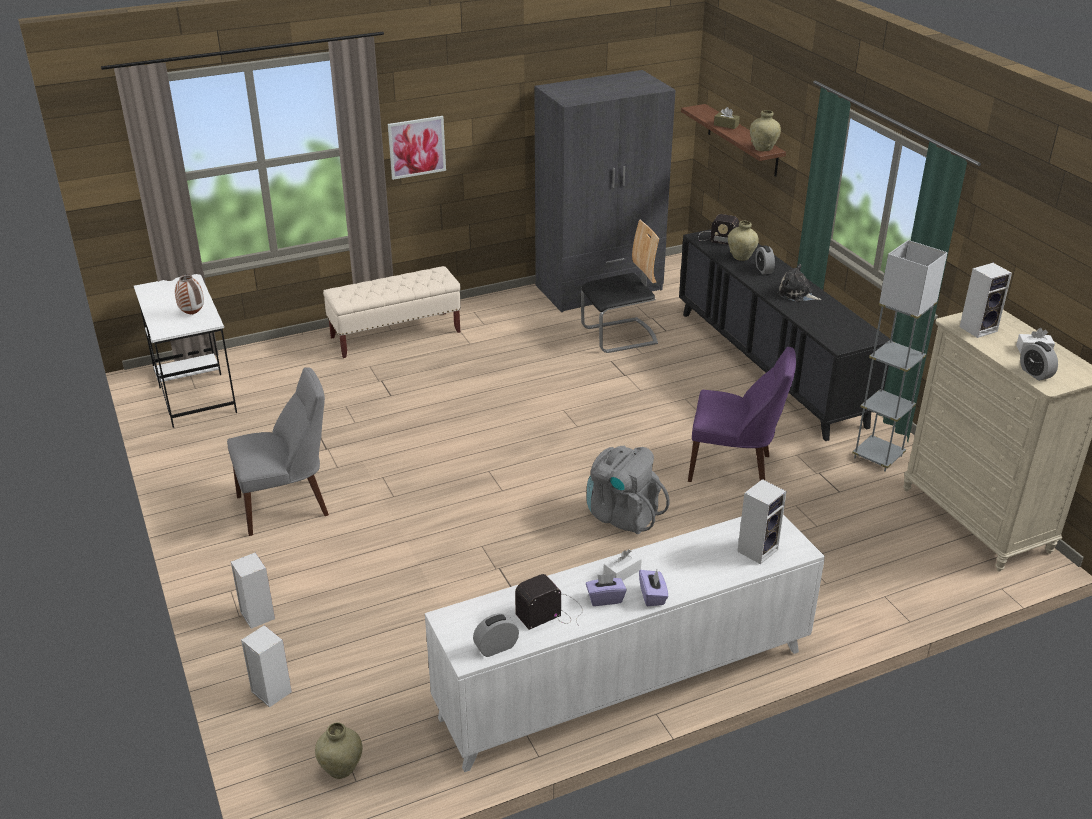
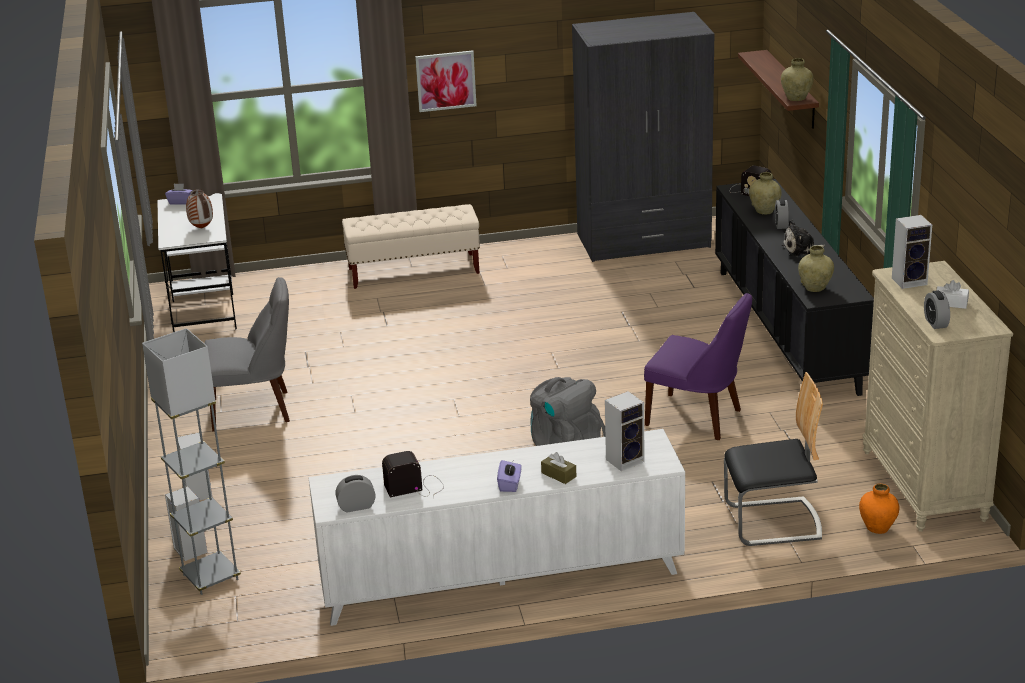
camera: 15 degrees right, 5 degrees down
beige vase [315,722,363,779] -> beige vase moved to [798,246,834,292]
chair [581,219,659,353] -> chair moved to [724,372,823,546]
purple tissue box [586,574,627,606] -> purple tissue box moved to [165,184,192,205]
white tissue box [603,549,642,581] -> none
brown tissue box [714,107,740,129] -> brown tissue box moved to [541,452,576,484]
plush toy [778,264,821,302] -> plush toy turned 60 degrees counterclockwise [782,220,825,258]
grey floor lamp [852,240,948,472] -> grey floor lamp moved to [142,328,241,595]
none -> orange vase [859,484,899,534]

